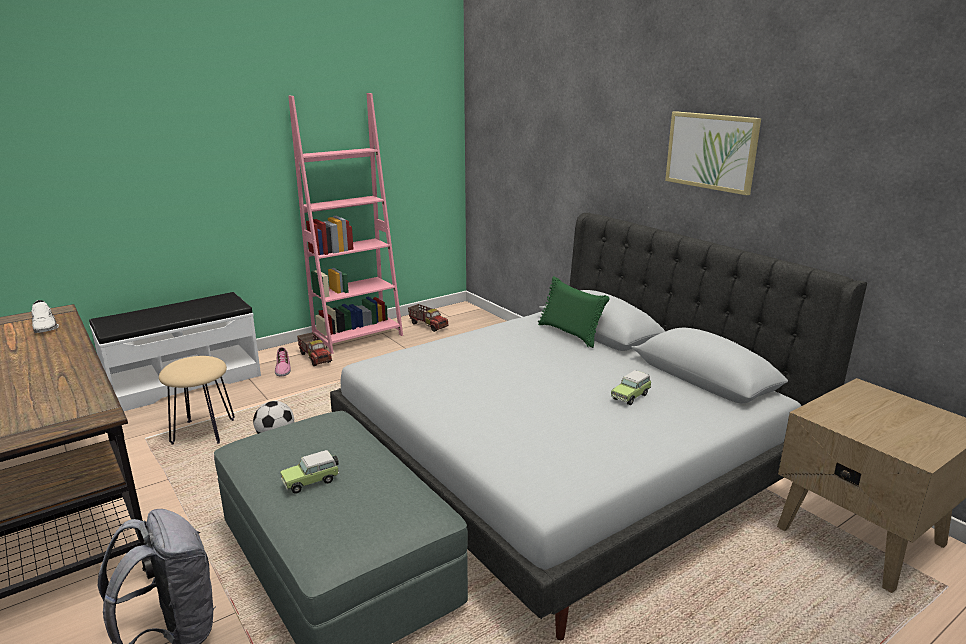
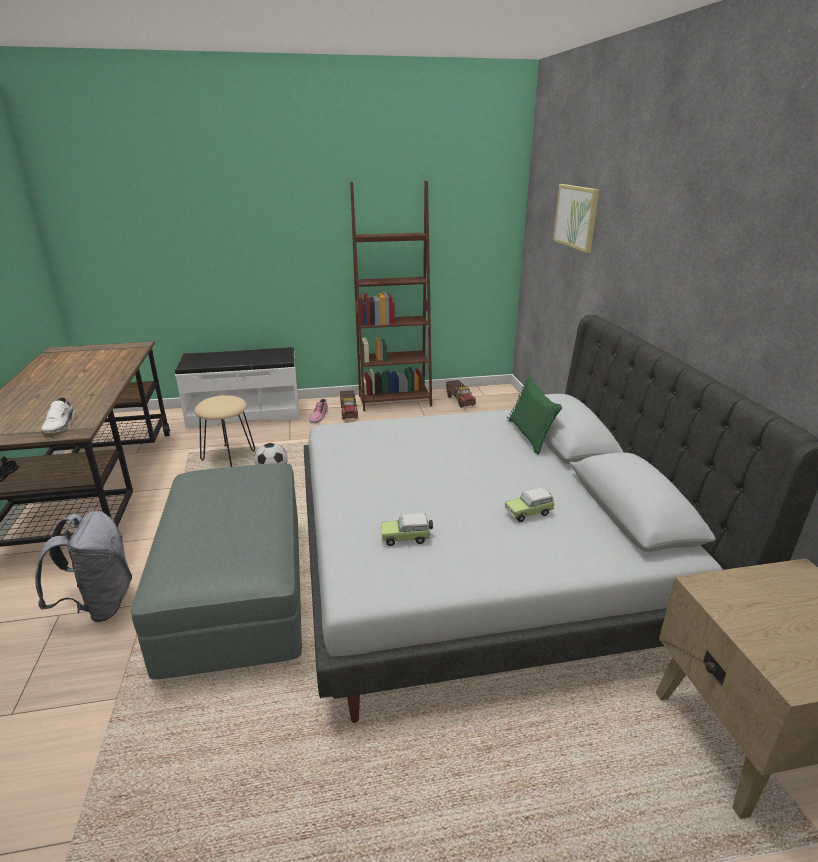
camera: 25 degrees right, 5 degrees up
white shoe [31,300,59,333] -> white shoe moved to [41,397,76,433]
toy car [280,450,339,494] -> toy car moved to [381,513,433,546]
pink bookcase [288,93,403,354] -> brown bookcase [350,181,432,412]
picture [665,111,761,195] -> picture moved to [553,184,599,253]

